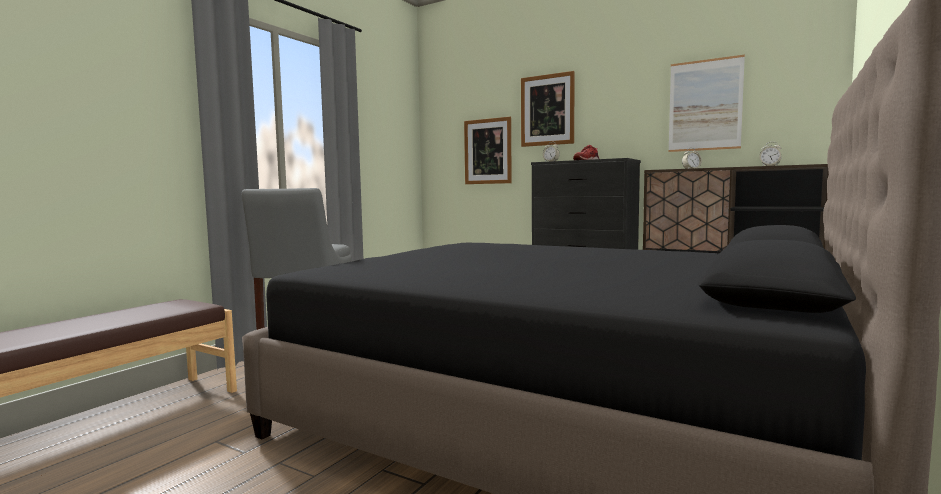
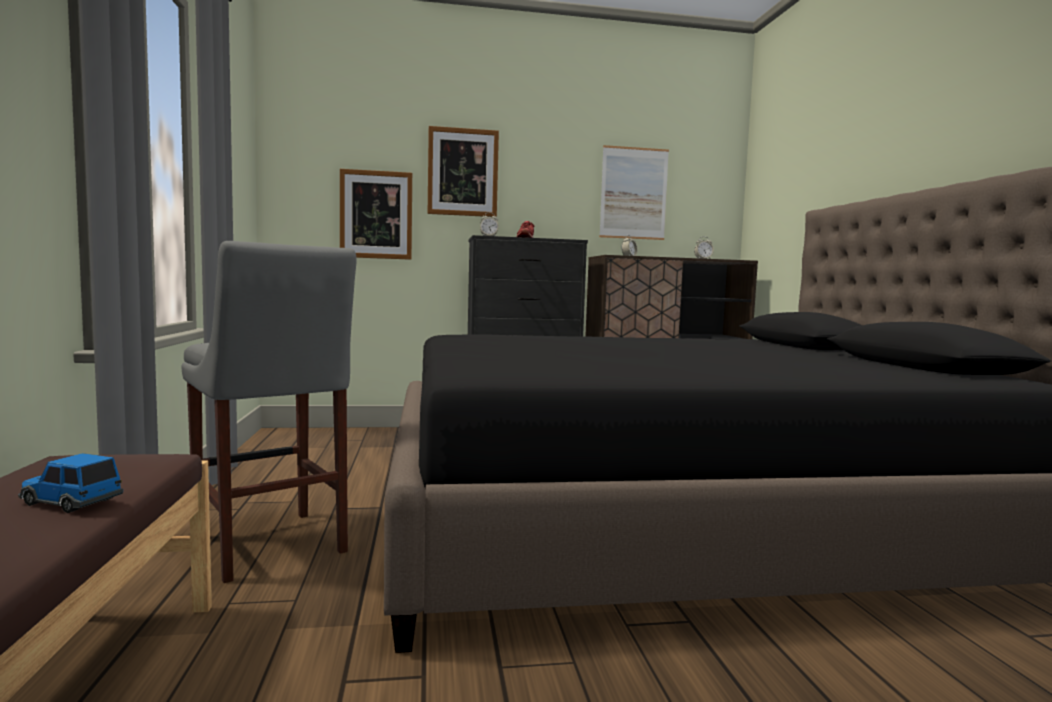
camera: 40 degrees left, 0 degrees up
none -> toy car [18,453,123,513]

